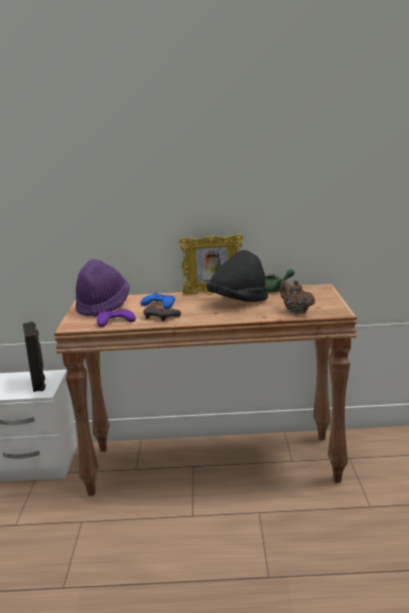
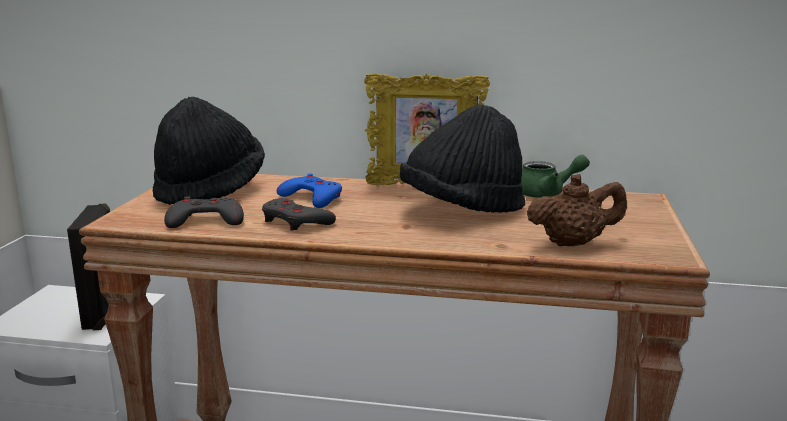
camera: 10 degrees right, 0 degrees up
purple hat [76,259,129,317] -> black hat [153,96,265,205]
purple game controller [97,309,136,327] -> grey game controller [164,196,244,228]
brown teapot [280,280,315,314] -> brown teapot turned 105 degrees clockwise [527,174,627,247]

